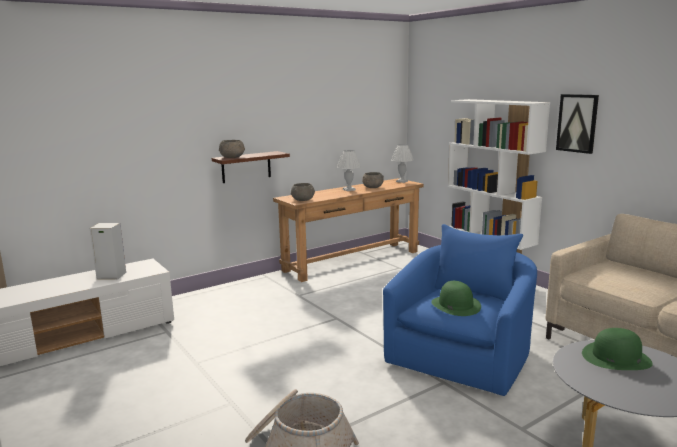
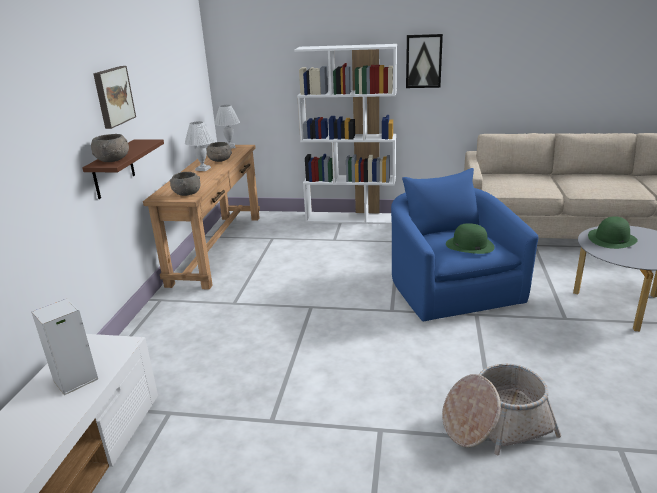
camera: 45 degrees left, 10 degrees up
none -> picture [93,66,136,129]

